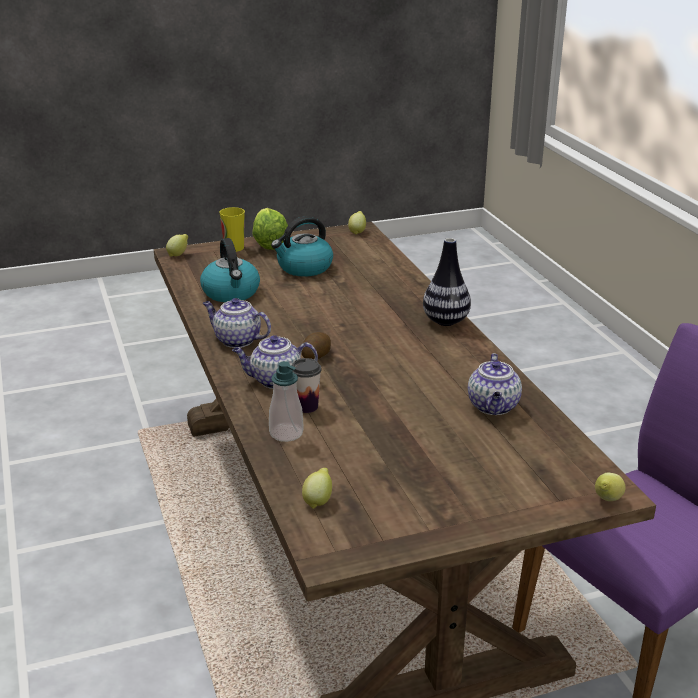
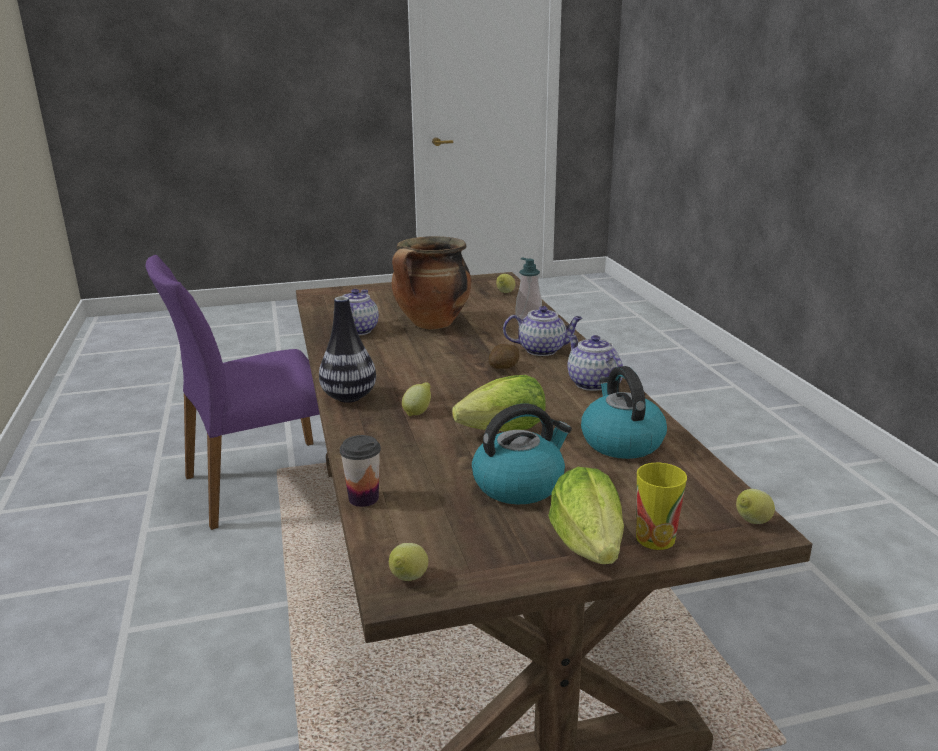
camera: 175 degrees left, 5 degrees down
teapot [203,298,271,348] -> teapot turned 150 degrees counterclockwise [567,335,623,391]
cup [291,358,321,413] -> cup moved to [340,435,381,507]
lemon [595,472,626,501] -> lemon moved to [402,382,431,416]
none -> cooking pot [392,236,471,330]
none -> lettuce [452,375,546,431]

